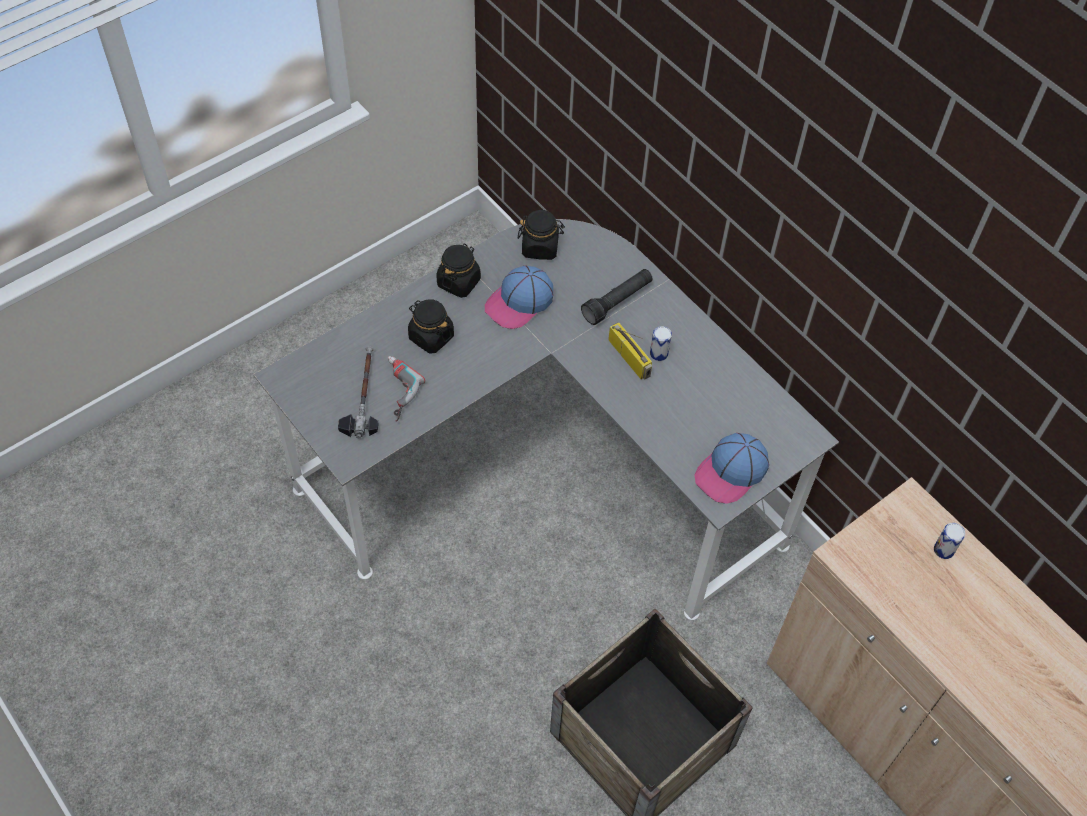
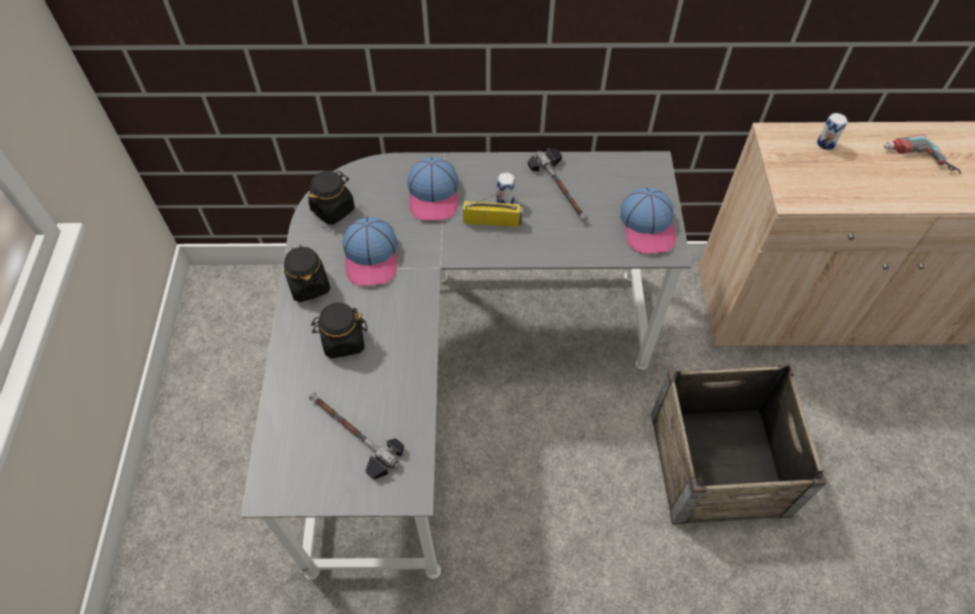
camera: 50 degrees left, 0 degrees up
power drill [388,356,425,422] -> power drill moved to [884,134,961,174]
black flashlight [581,269,652,325] -> cap [407,157,459,221]
none -> hammer [528,148,588,222]

